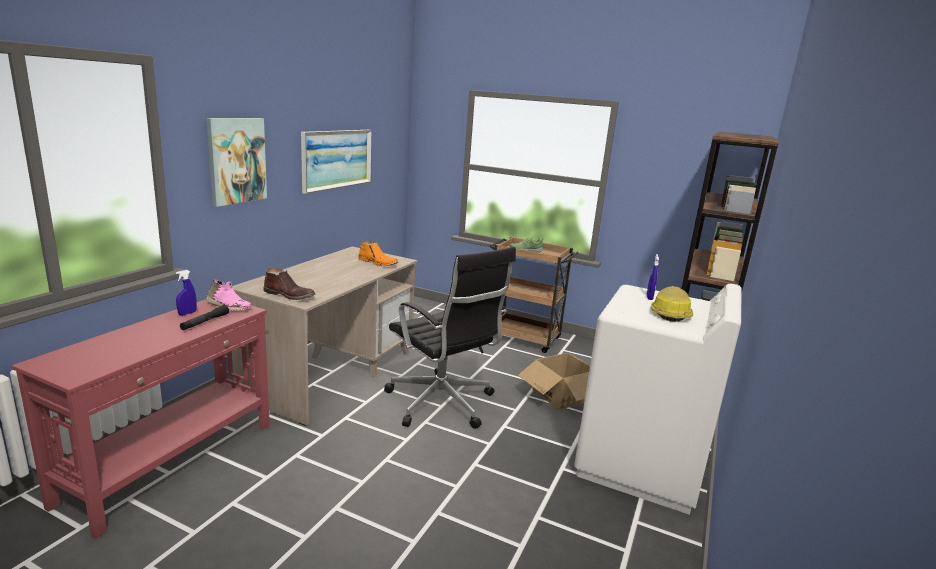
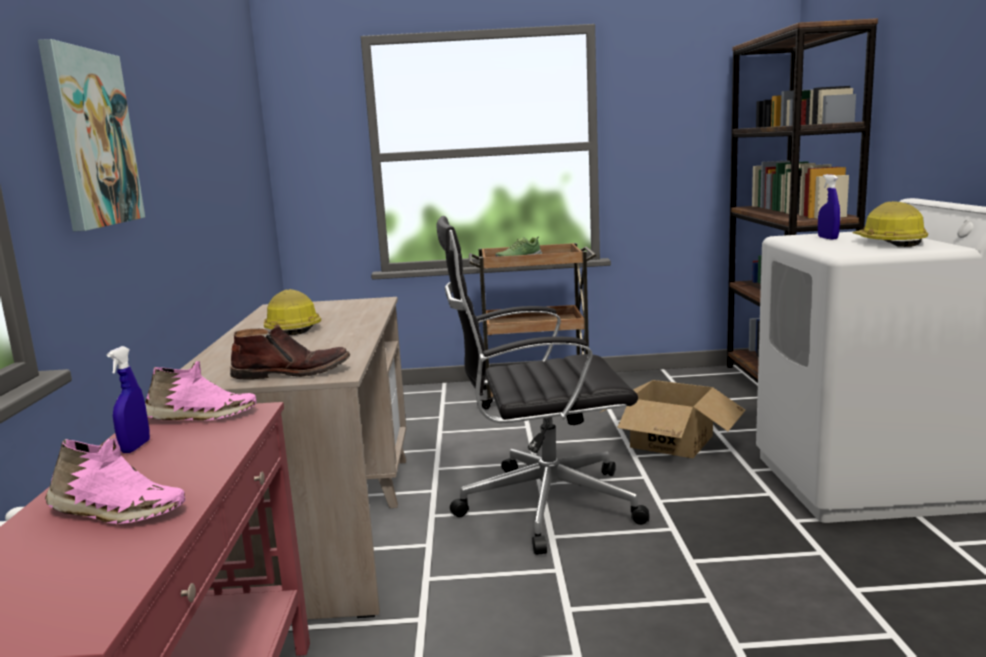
camera: 25 degrees left, 5 degrees down
black flashlight [180,305,229,330] -> none
picture [301,130,372,194] -> none
orange boot [358,240,398,266] -> none
black office chair [384,247,516,429] -> black office chair turned 150 degrees clockwise [437,216,649,555]
none -> pink shoe [45,438,186,524]
none -> hard hat [264,289,321,335]

